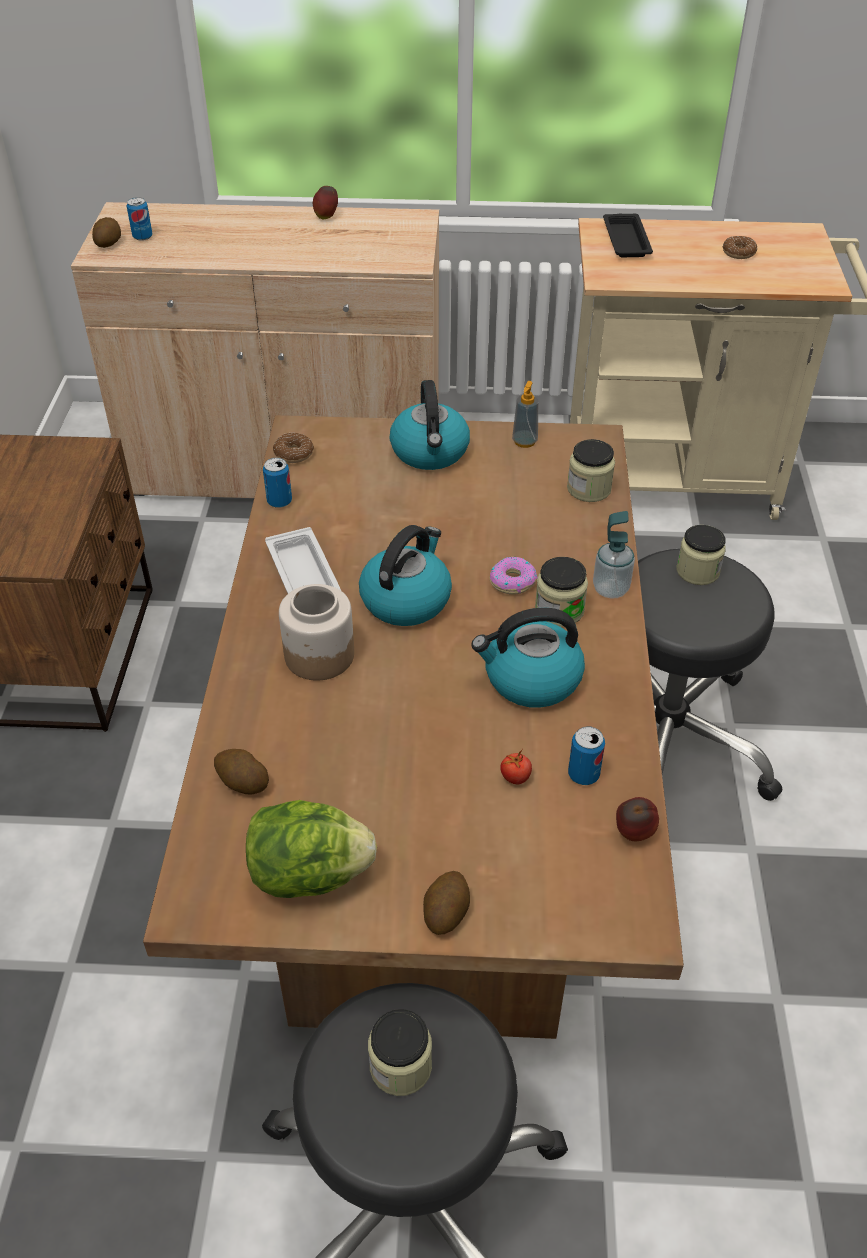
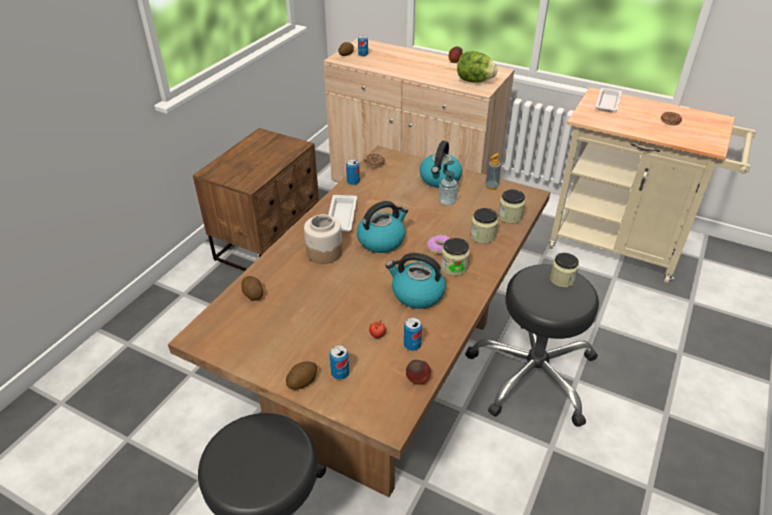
camera: 25 degrees right, 5 degrees down
lettuce [246,800,377,898] -> lettuce moved to [457,51,498,83]
jar [368,1009,432,1096] -> jar moved to [470,208,498,244]
soap dispenser [593,511,635,599] -> soap dispenser moved to [439,161,458,206]
black tray [603,214,653,257] -> white tray [595,88,622,113]
none -> can [329,345,349,380]

